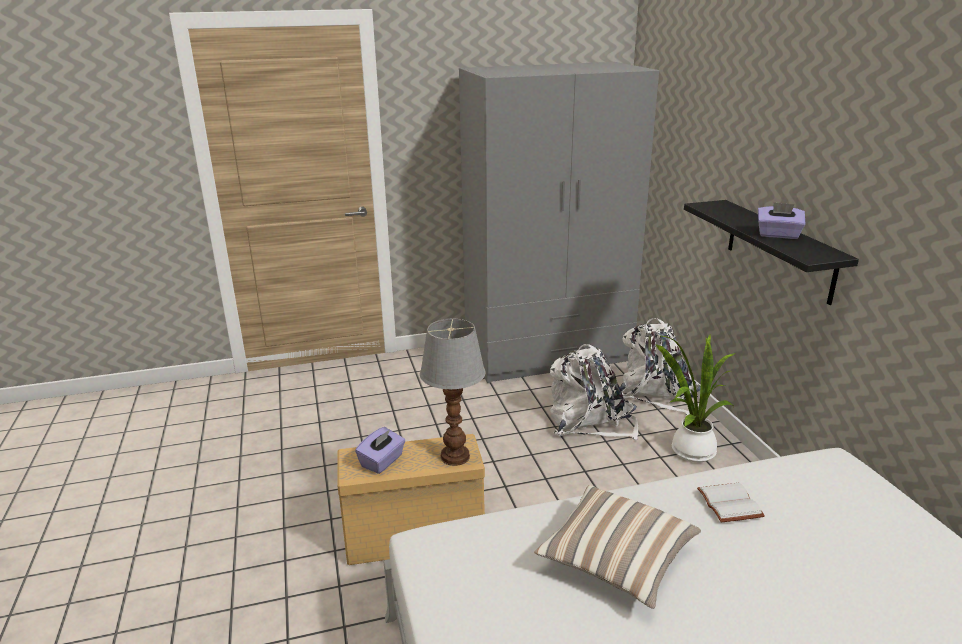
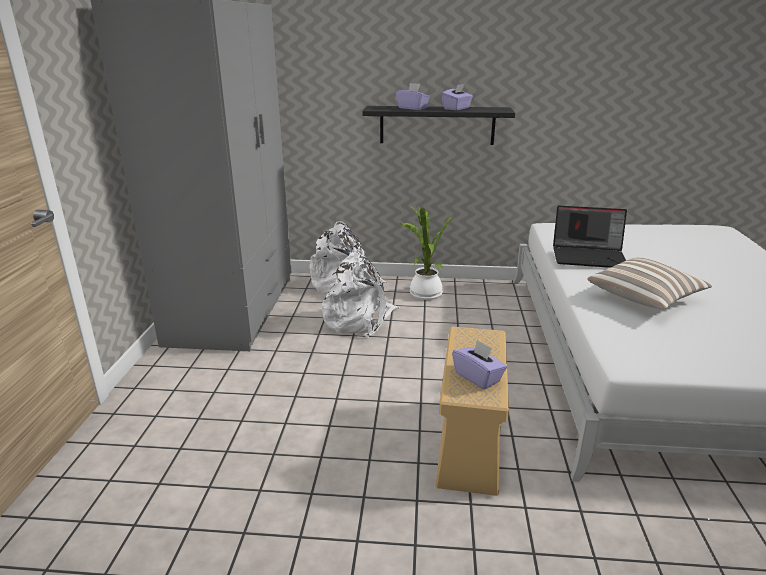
camera: 70 degrees left, 0 degrees up
table lamp [420,319,485,466] -> none
white book [697,483,765,523] -> laptop [553,206,627,268]
none -> purple tissue box [396,83,430,110]

